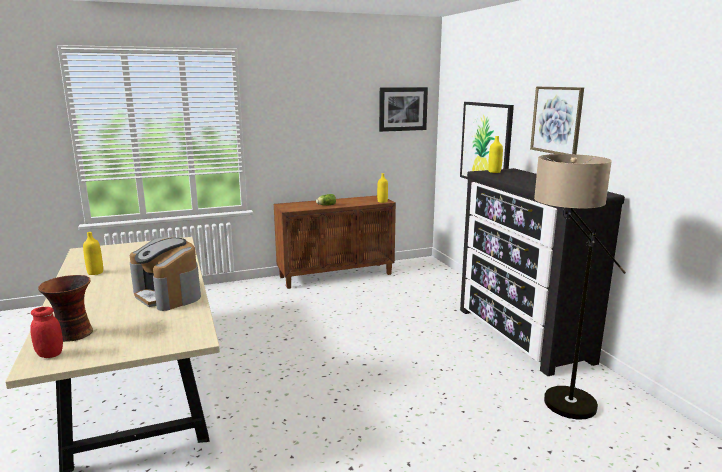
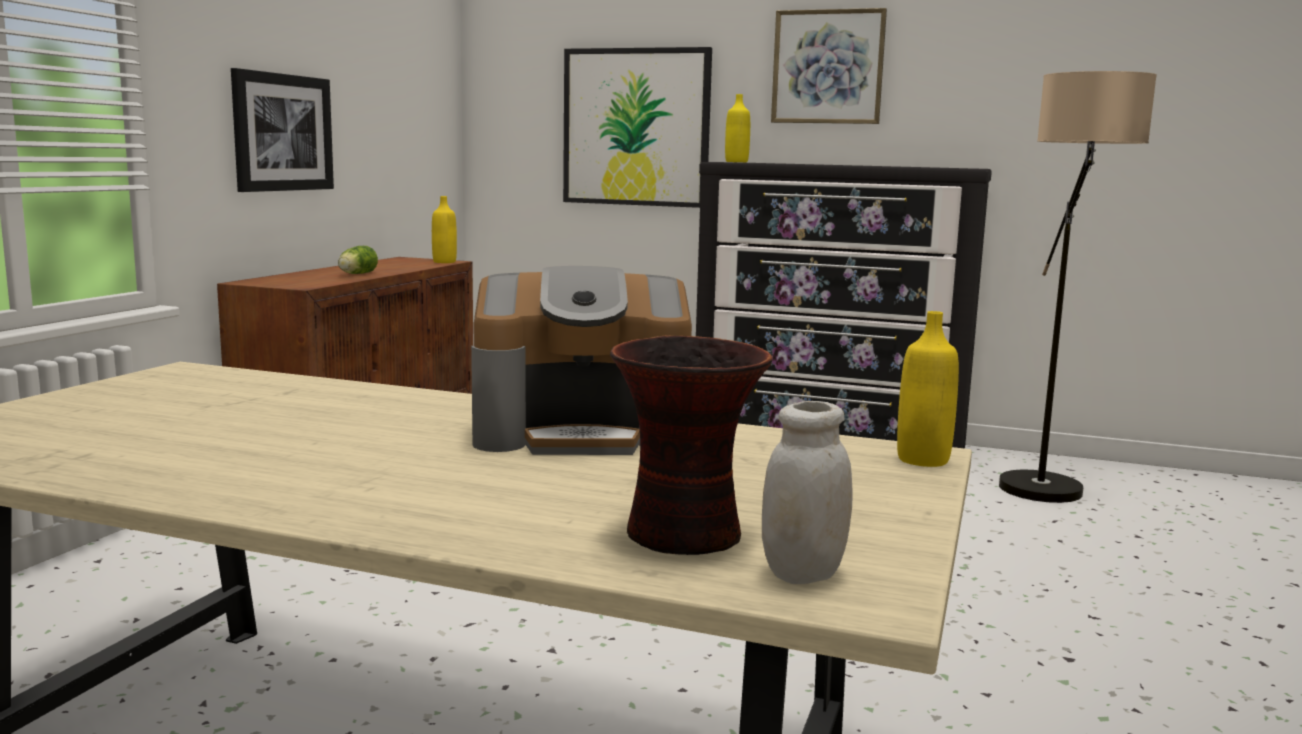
camera: 50 degrees left, 5 degrees down
red jar [30,307,63,358] -> white jar [762,401,853,584]
yellow bottle [83,232,103,275] -> yellow bottle moved to [897,311,959,467]
picture [379,87,428,132] -> picture moved to [231,68,334,192]

